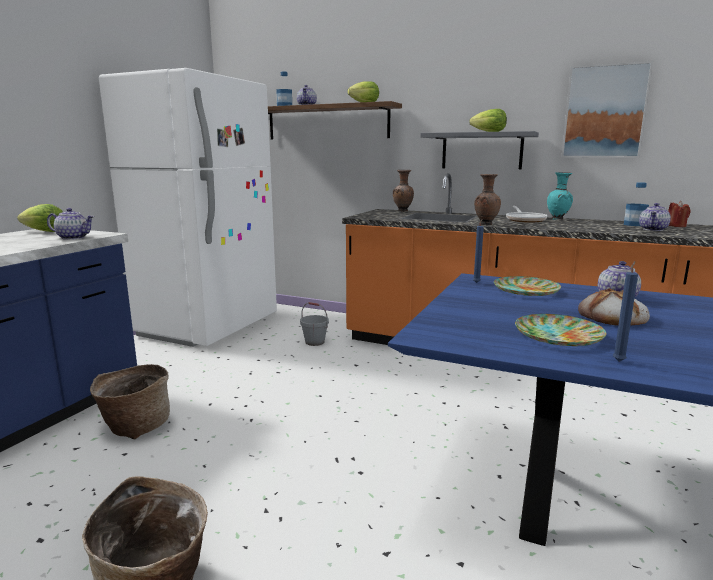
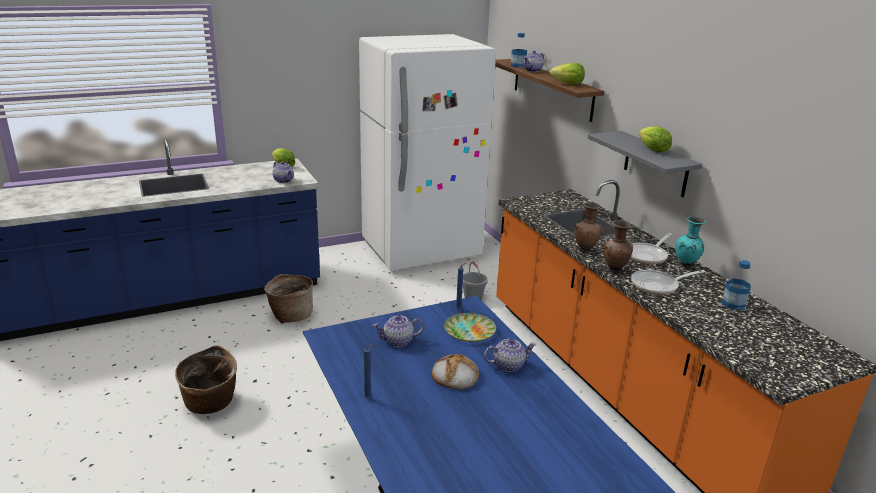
camera: 40 degrees right, 10 degrees up
brown vase [393,170,414,212] -> brown vase moved to [603,220,633,273]
plate [515,314,606,346] -> none
picture [561,61,653,158] -> none
teapot [639,203,671,231] -> teapot moved to [373,315,424,347]
red candle [668,201,690,227] -> none
none -> frying pan [631,270,705,295]

